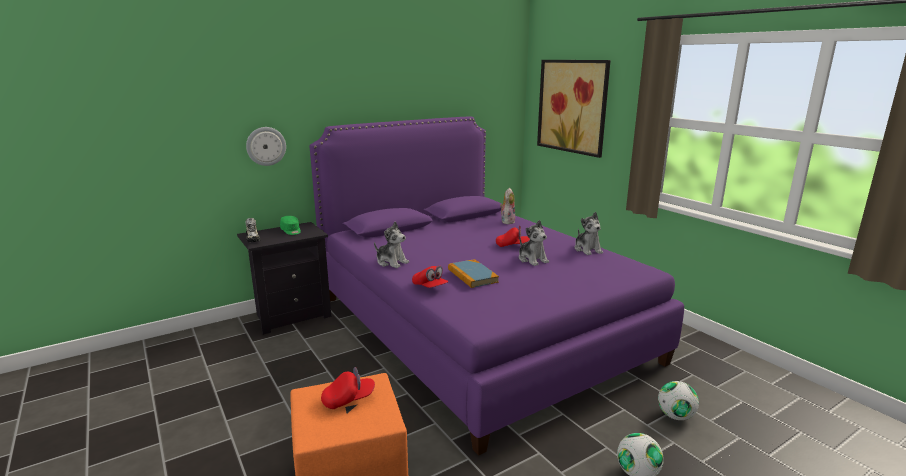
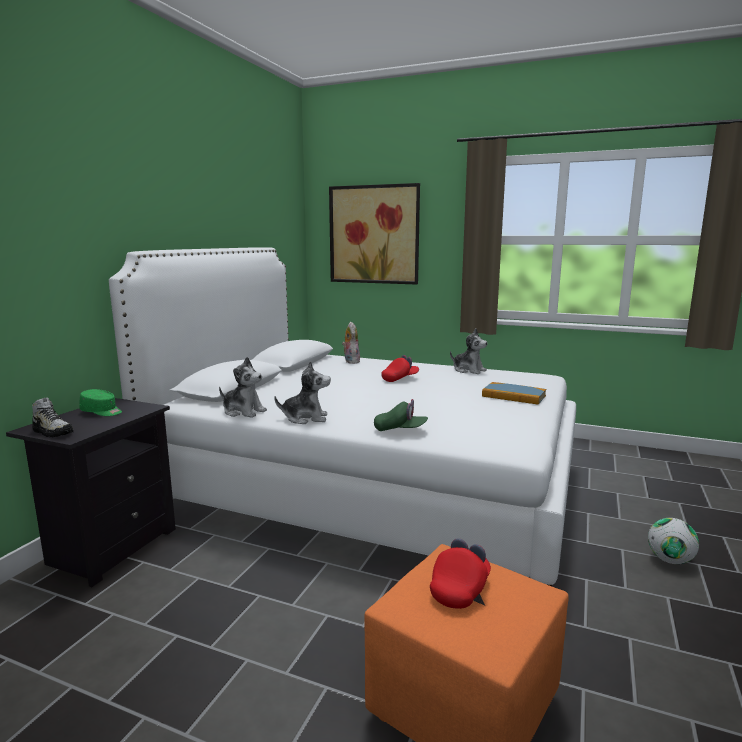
camera: 35 degrees left, 5 degrees down
wall clock [246,127,286,166] -> none
purple bed [309,116,684,456] -> white bed [109,247,576,586]
red cap [412,266,449,288] -> green cap [374,399,428,431]
book [448,259,499,288] -> book moved to [482,382,546,405]
plush toy [519,220,549,266] -> plush toy moved to [219,357,267,418]
football [658,381,699,420] -> none

